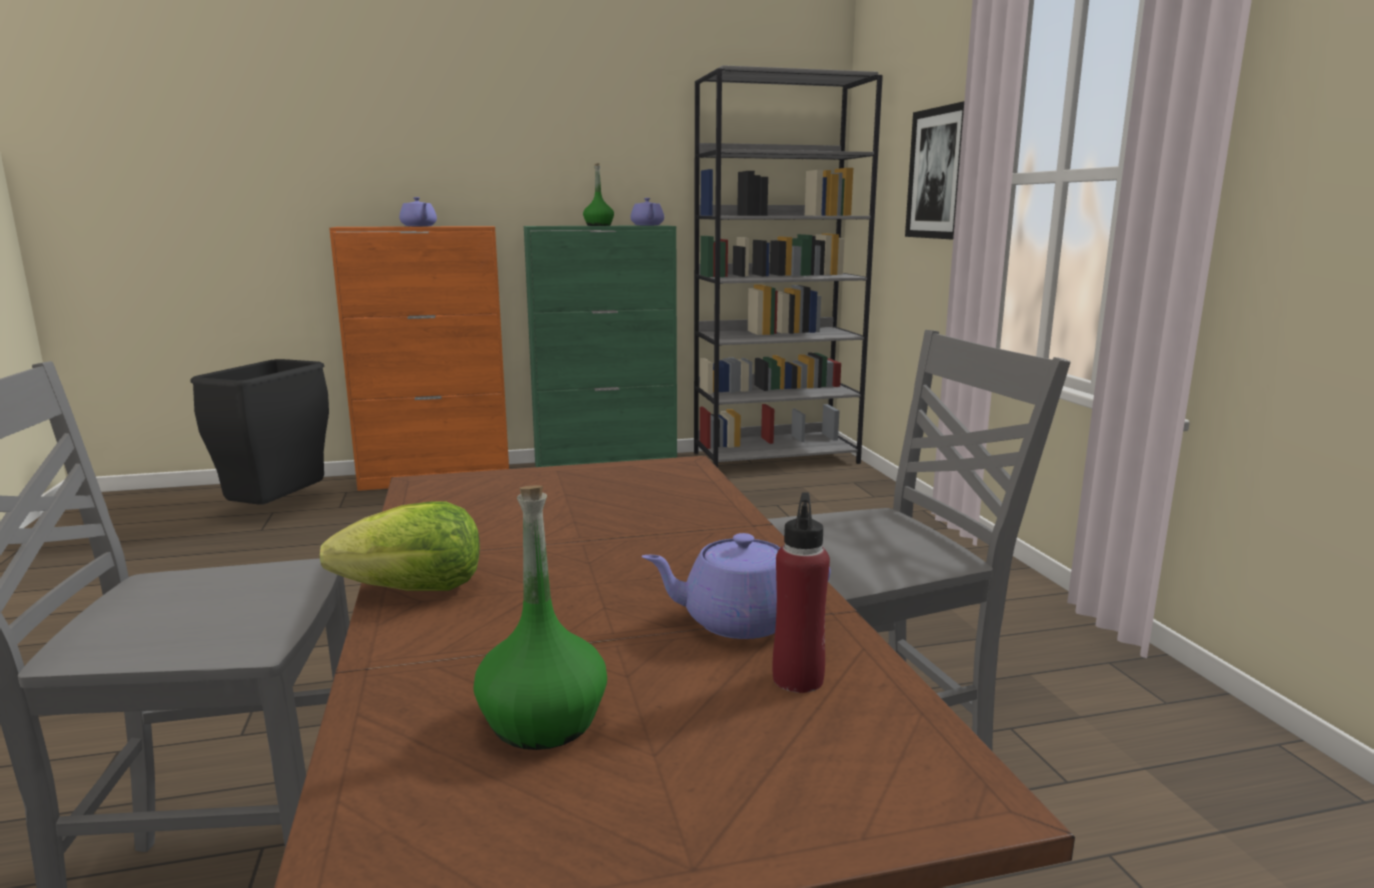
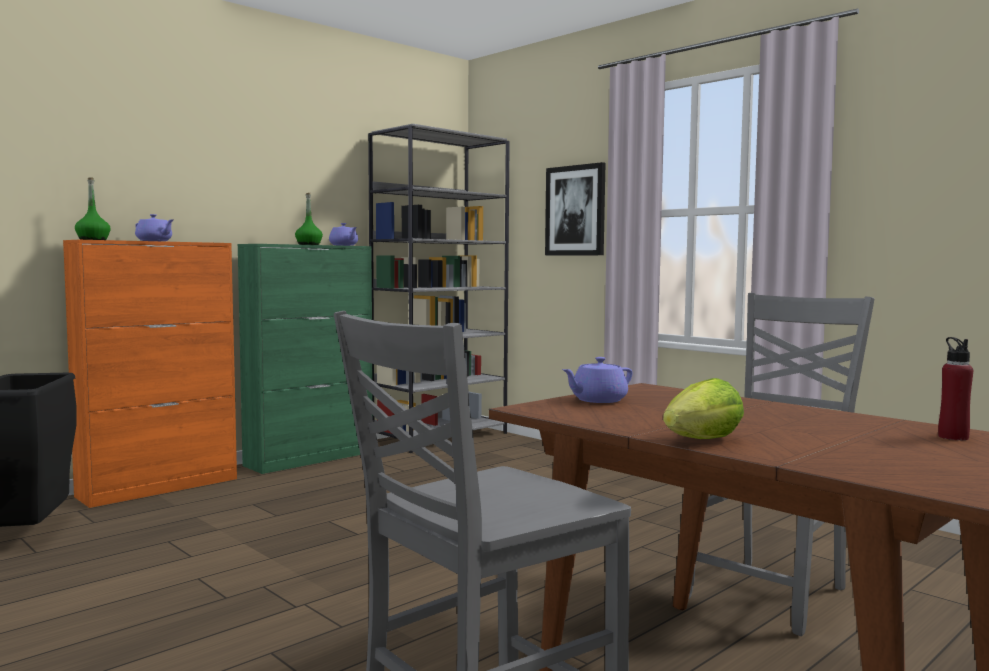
camera: 30 degrees left, 10 degrees down
green bottle [474,485,607,750] -> green bottle moved to [75,177,111,240]
purple teapot [642,533,831,639] -> purple teapot moved to [562,357,632,403]

